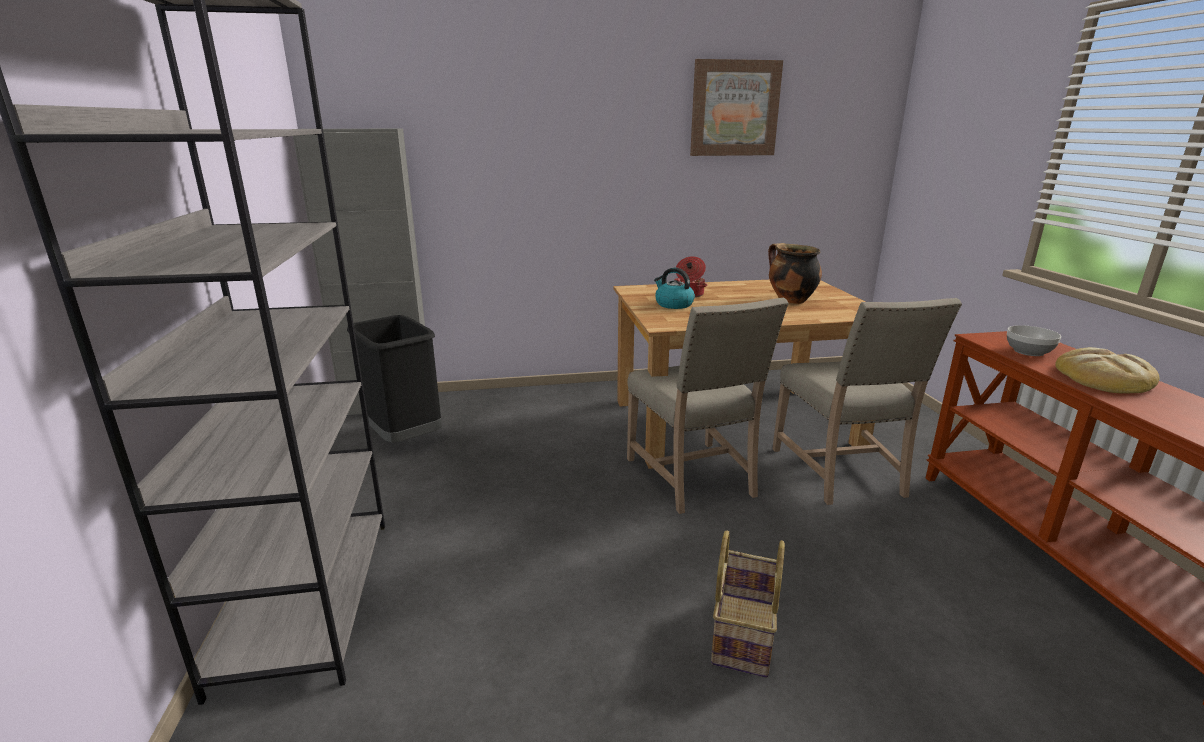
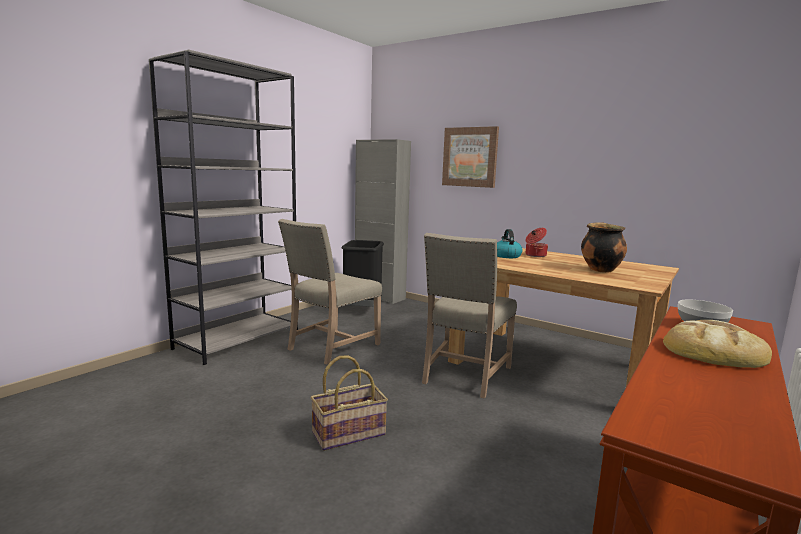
camera: 45 degrees right, 10 degrees down
picture [690,59,783,156] -> picture moved to [442,126,499,188]
beige chair [772,298,962,505] -> beige chair moved to [278,219,382,365]

